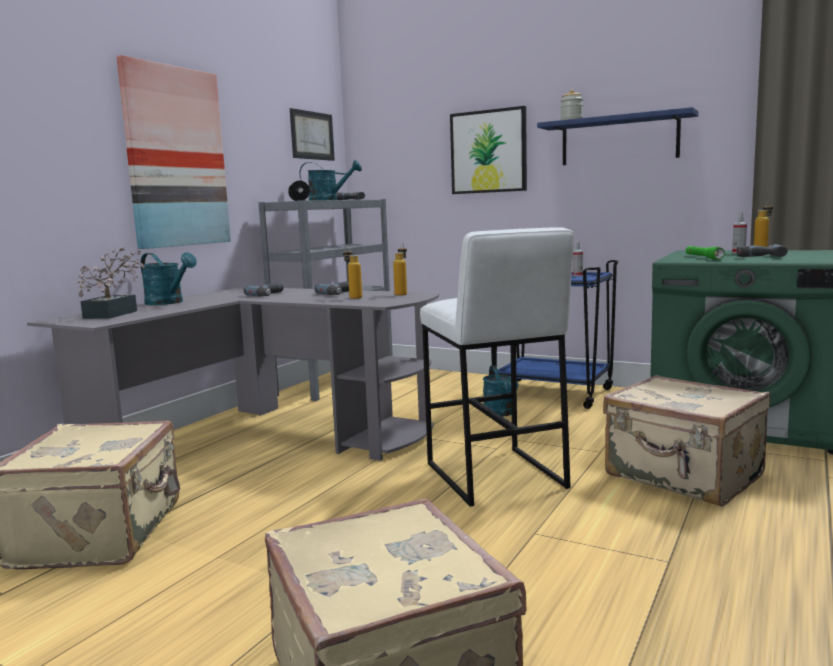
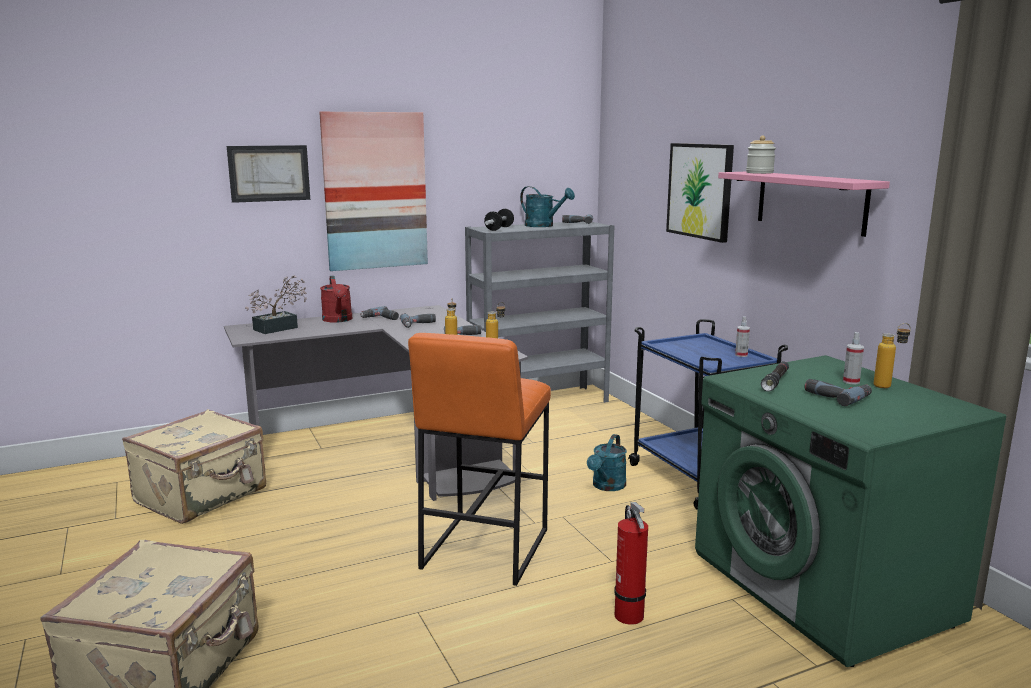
camera: 35 degrees right, 5 degrees up
turquoise watering can [141,252,197,305] -> red watering can [320,276,352,323]
picture [290,108,335,161] -> picture moved to [227,145,310,203]
white stool [420,227,574,507] -> orange stool [408,333,551,586]
blue shelf [537,107,699,165] -> pink shelf [718,172,890,237]
beige suitcase [603,375,770,506] -> fire extinguisher [614,502,648,625]
green flashlight [685,246,725,260] -> black flashlight [761,361,789,391]
none -> power drill [360,306,399,320]

